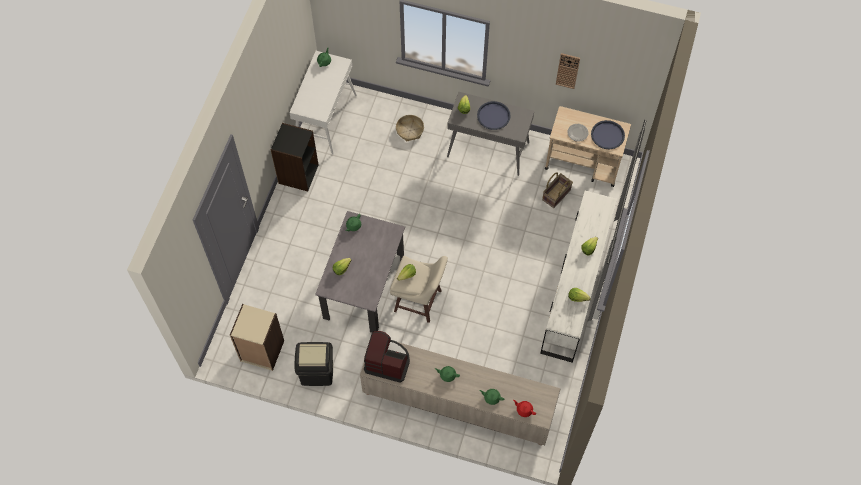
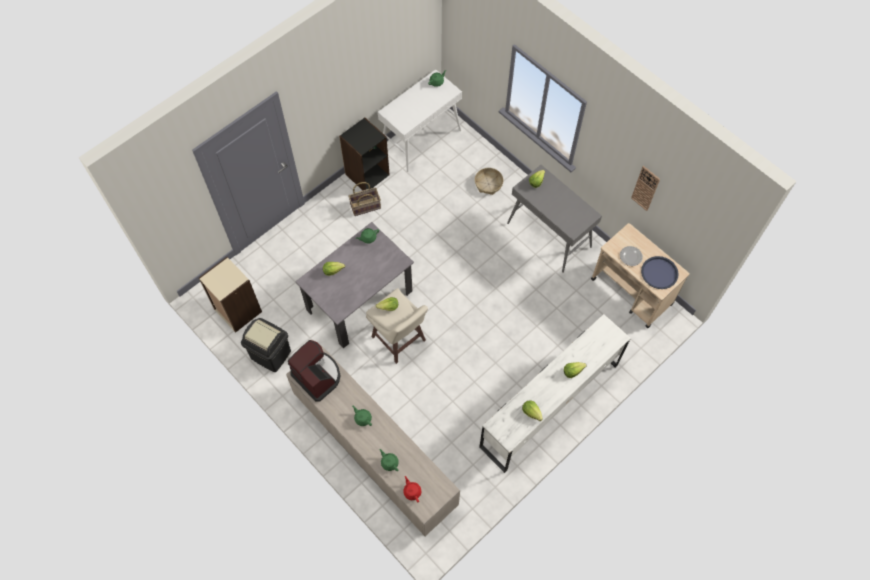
camera: 30 degrees right, 0 degrees up
blue tray [477,101,511,130] -> none
basket [542,172,573,208] -> basket moved to [348,182,381,216]

